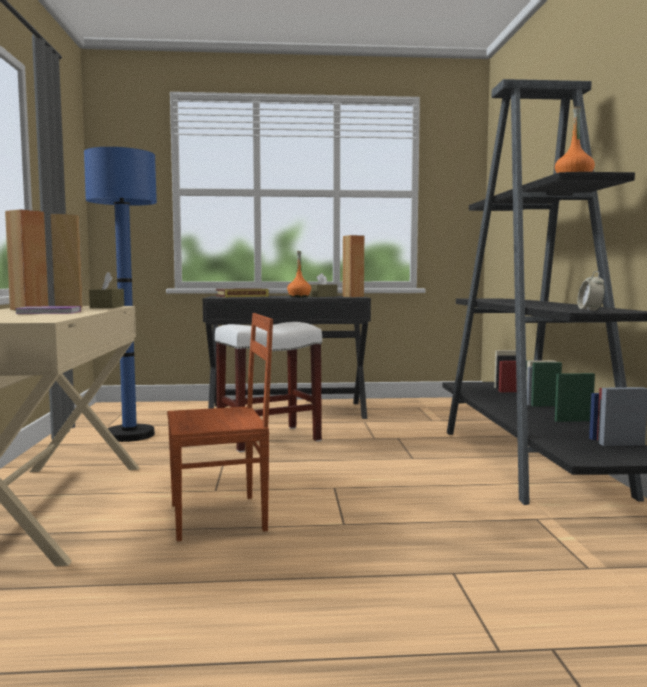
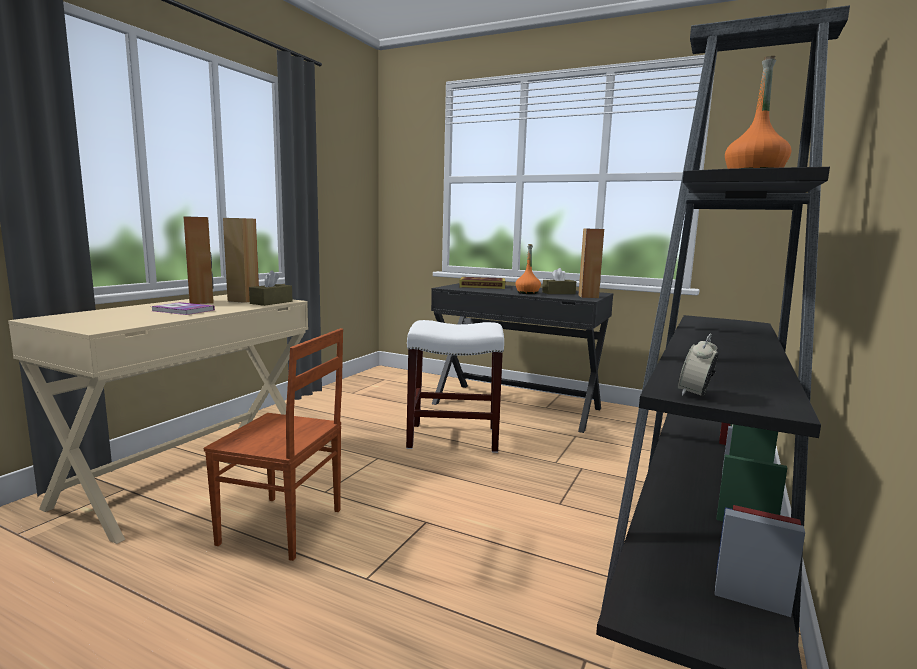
camera: 30 degrees right, 5 degrees up
blue floor lamp [84,147,157,442] -> none

